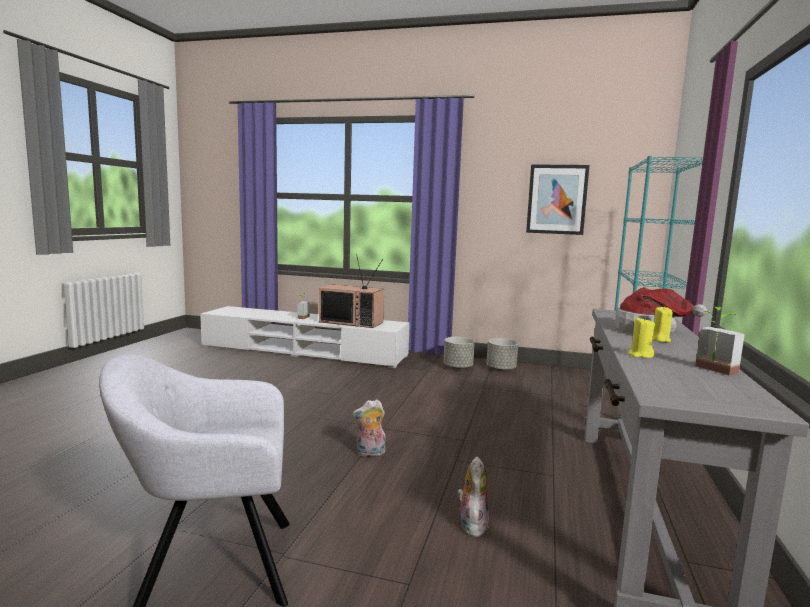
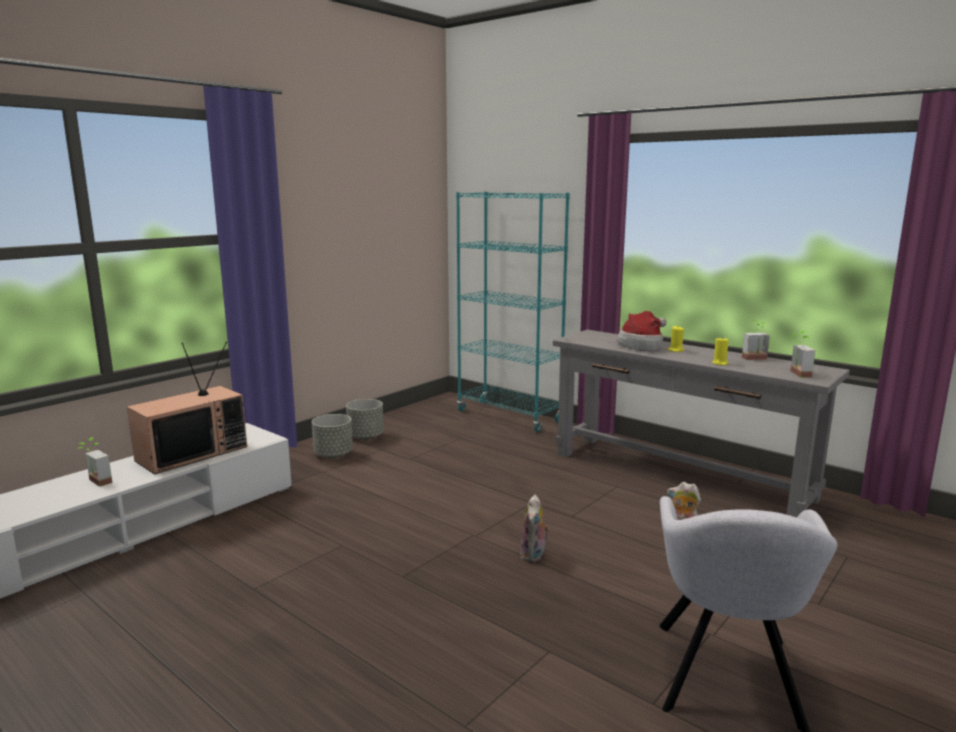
camera: 65 degrees left, 5 degrees up
picture [526,164,590,235] -> none
none -> potted plant [790,331,815,377]

